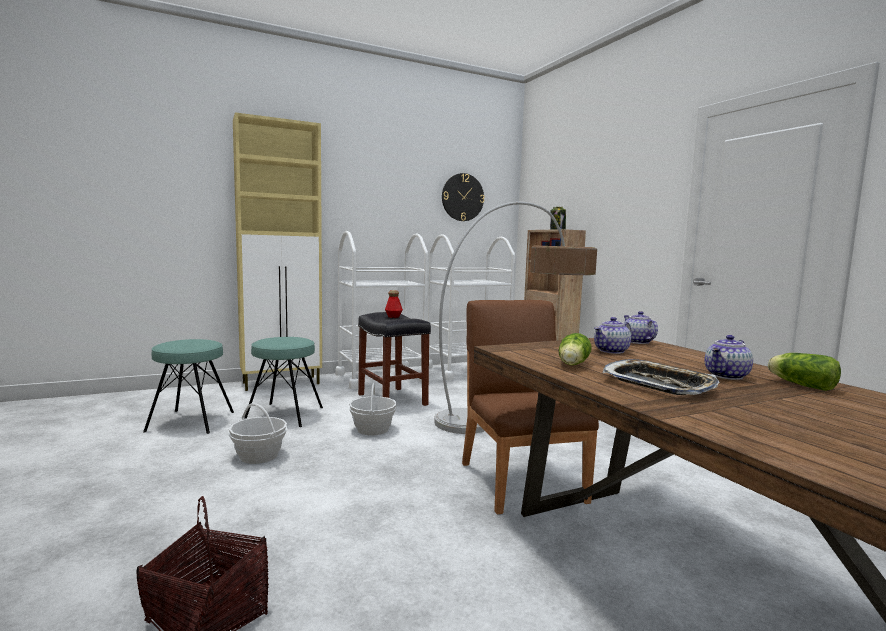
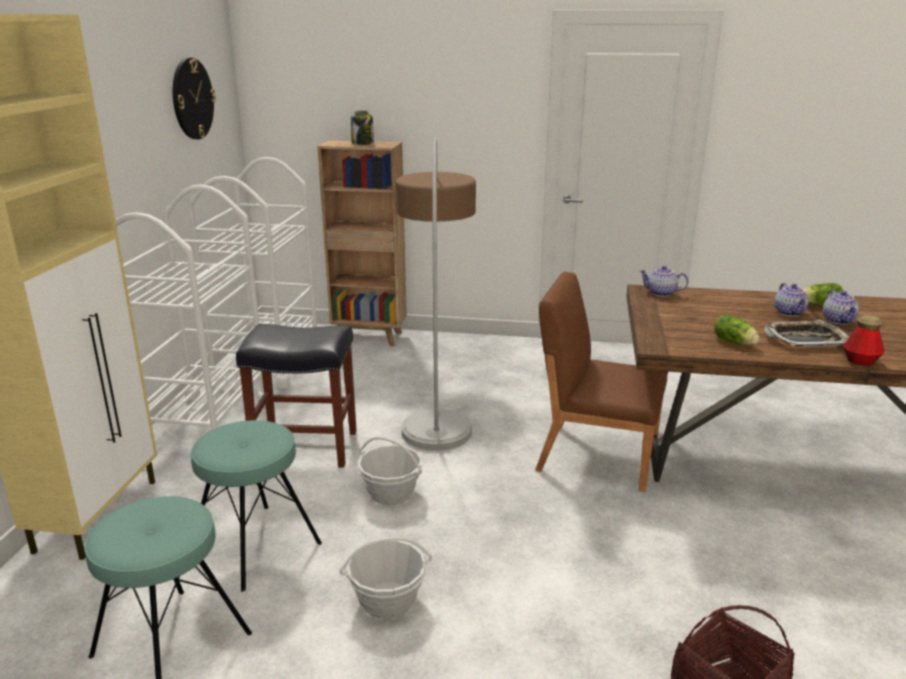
camera: 55 degrees left, 15 degrees up
bottle [385,290,403,318] -> bottle moved to [843,315,884,366]
teapot [594,317,631,354] -> teapot moved to [823,290,859,324]

